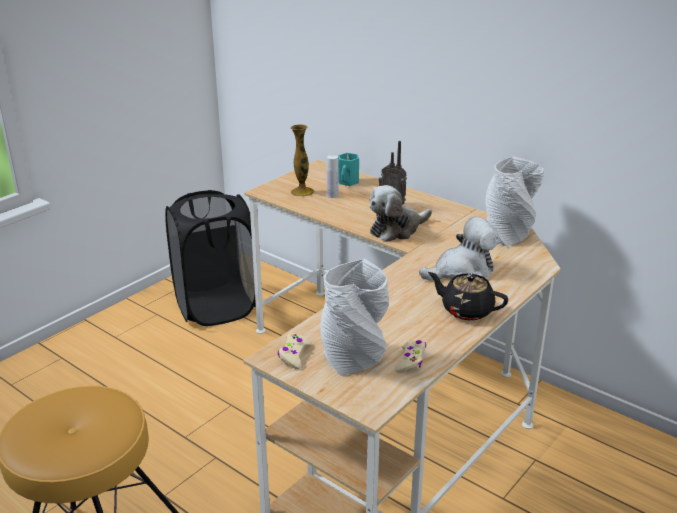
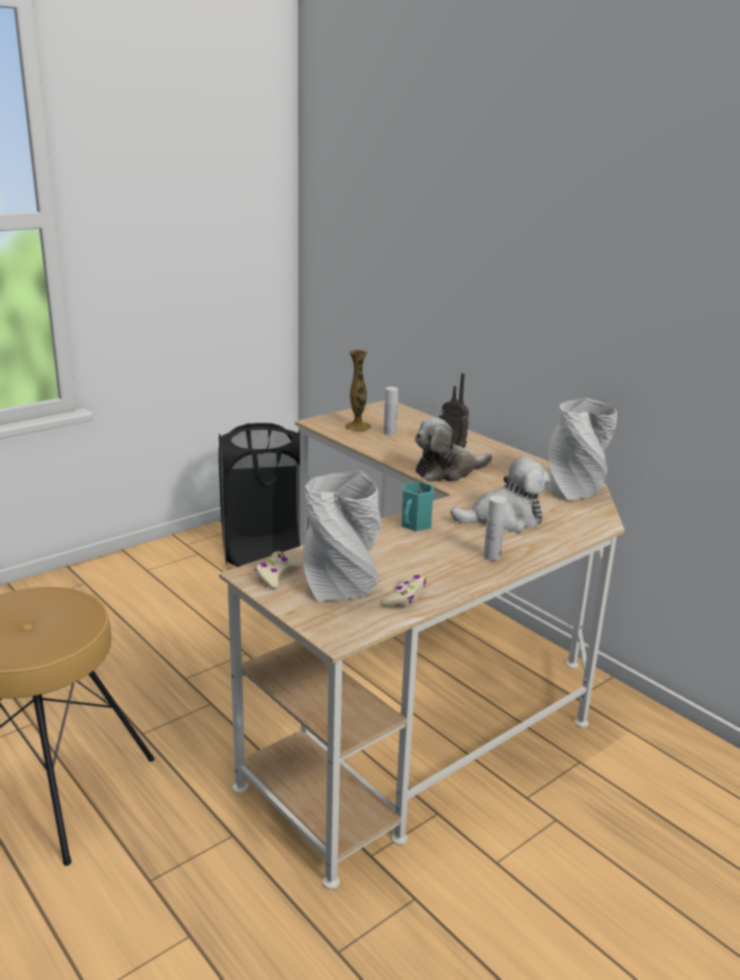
camera: 10 degrees right, 5 degrees down
turquoise mug [338,153,359,186] -> turquoise mug moved to [401,481,433,531]
black teapot [428,272,508,320] -> white bottle [483,496,507,561]

